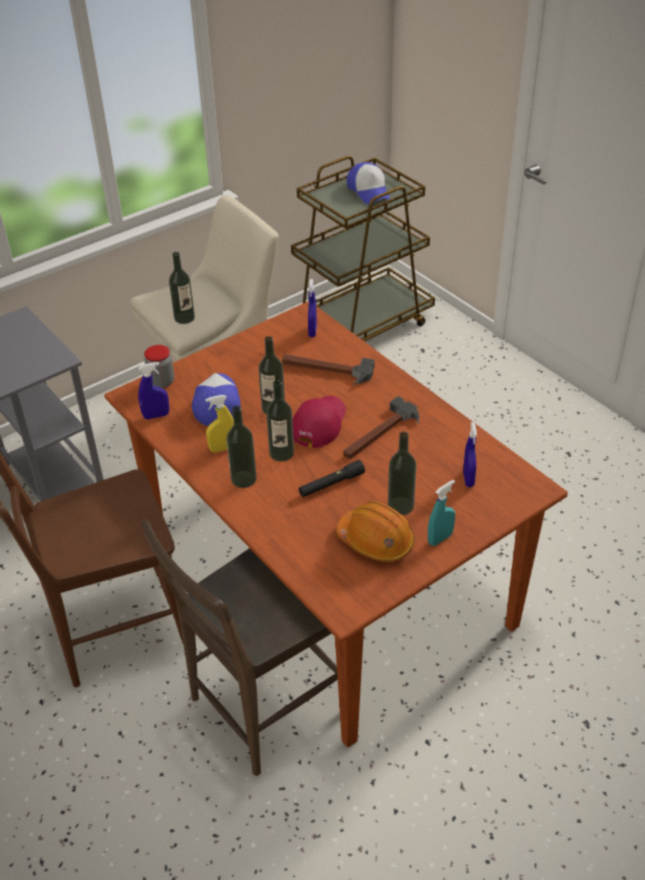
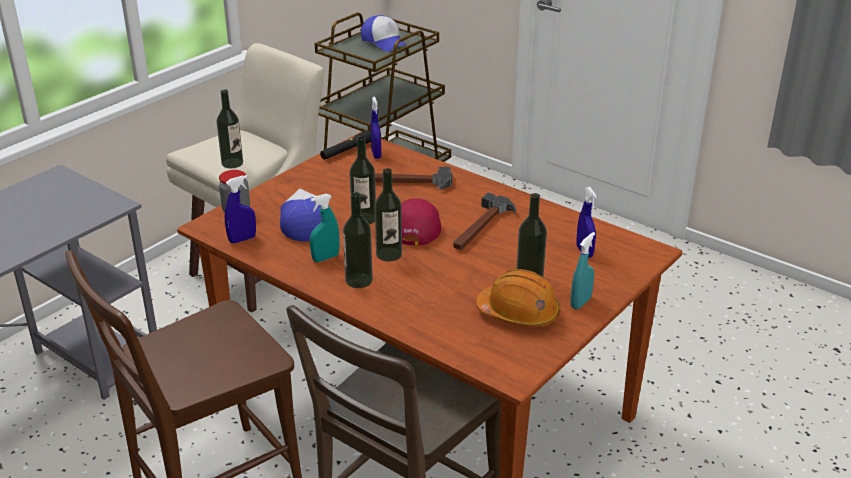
camera: 15 degrees left, 10 degrees down
yellow spray bottle [205,395,234,452] -> turquoise spray bottle [310,194,340,262]
black flashlight [299,460,365,497] -> black flashlight moved to [320,130,371,160]

